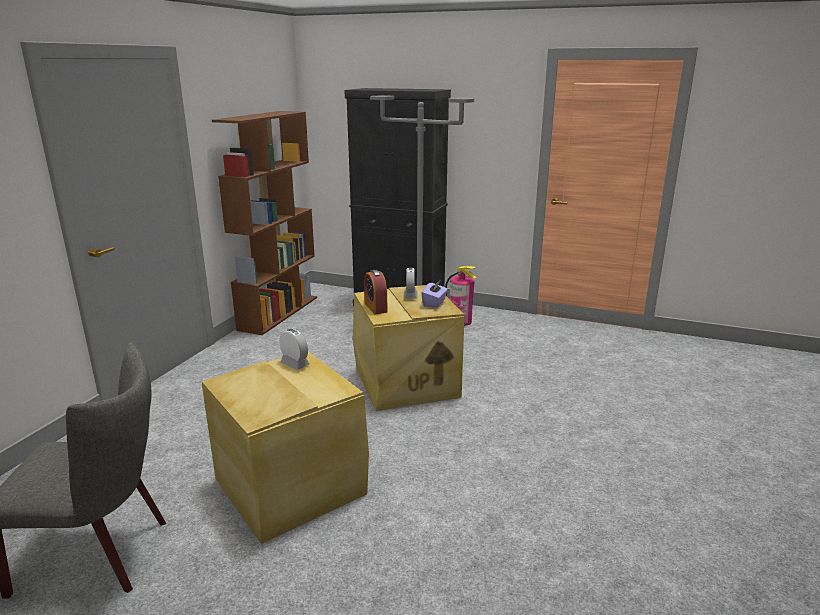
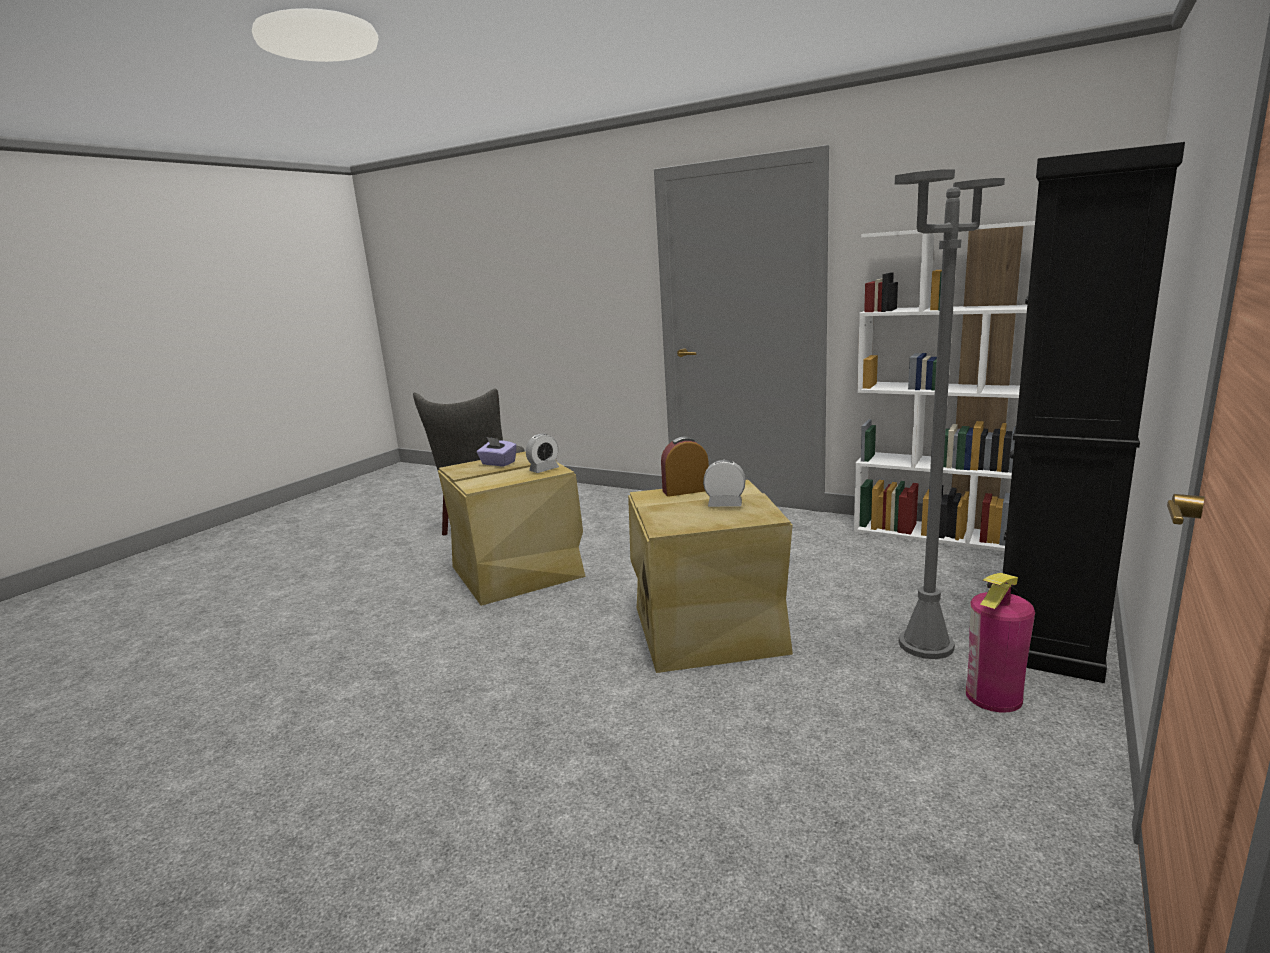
camera: 100 degrees right, 5 degrees down
brown bookcase [212,111,317,335] -> white bookcase [854,221,1035,551]
purple tissue box [421,281,448,308] -> purple tissue box moved to [477,437,517,466]

